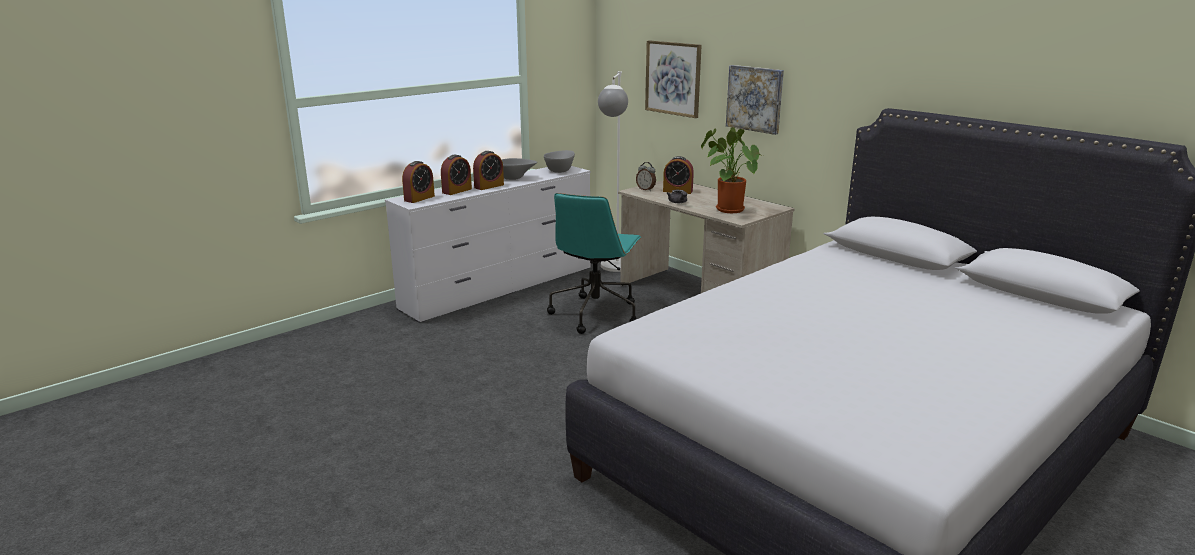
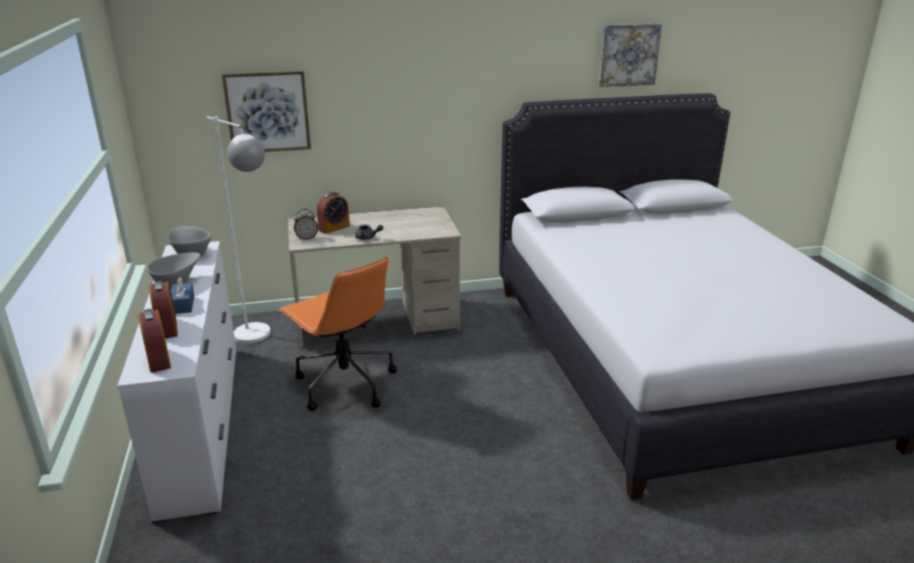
camera: 60 degrees left, 5 degrees up
alarm clock [473,151,504,190] -> blue tissue box [171,278,194,314]
turquoise office chair [547,193,642,334] -> orange office chair [278,257,397,411]
potted plant [701,127,763,213] -> none
picture [726,65,784,135] -> picture moved to [599,24,662,87]

